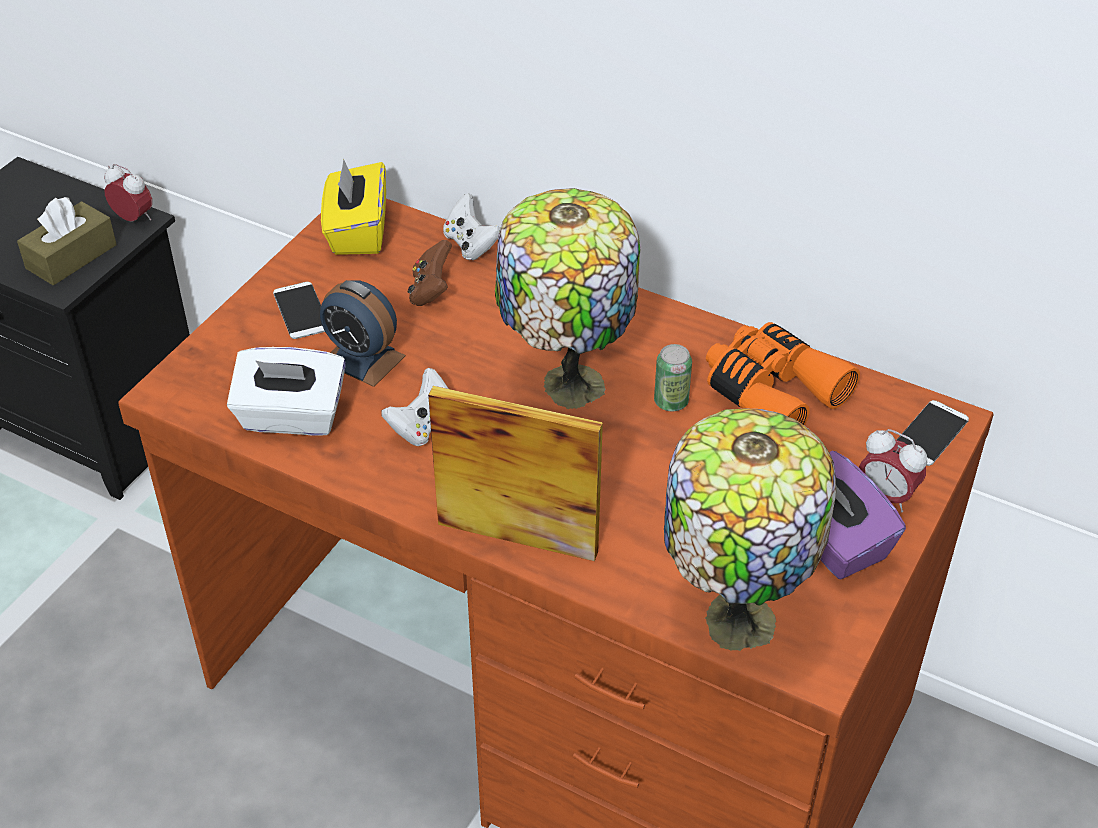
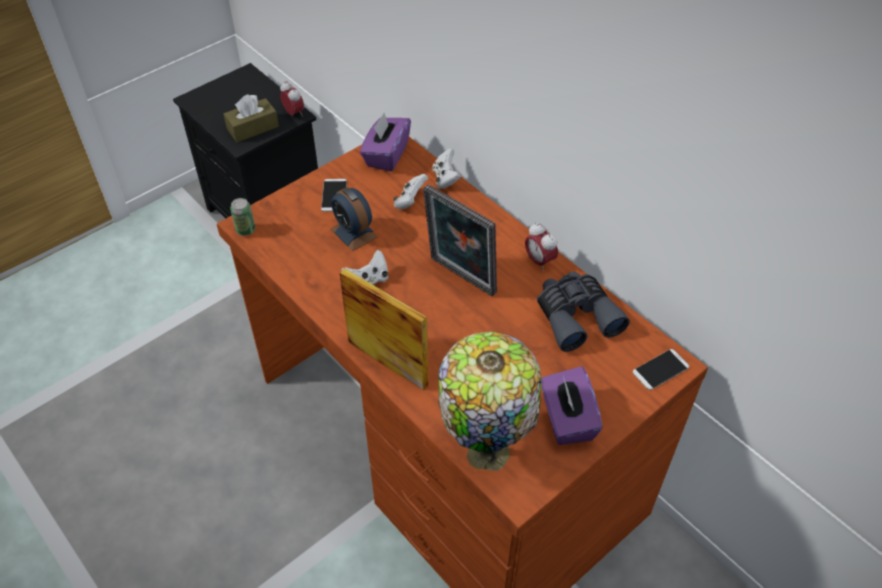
camera: 20 degrees right, 5 degrees up
white tissue box [227,347,346,436] -> none
yellow tissue box [321,159,386,255] -> purple tissue box [360,113,411,171]
brown game controller [408,240,452,306] -> white game controller [393,174,428,209]
table lamp [495,188,641,409] -> picture frame [423,184,497,297]
can [654,344,692,411] -> can moved to [230,198,255,236]
orange binoculars [706,322,860,426] -> grey binoculars [537,272,630,352]
alarm clock [859,429,927,512] -> alarm clock moved to [525,222,558,271]

